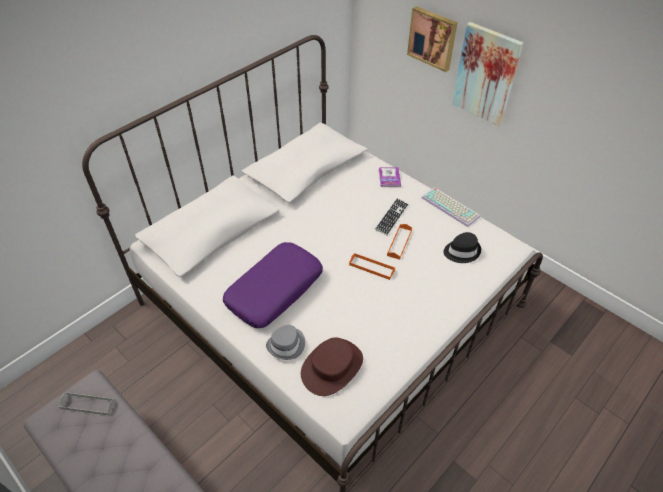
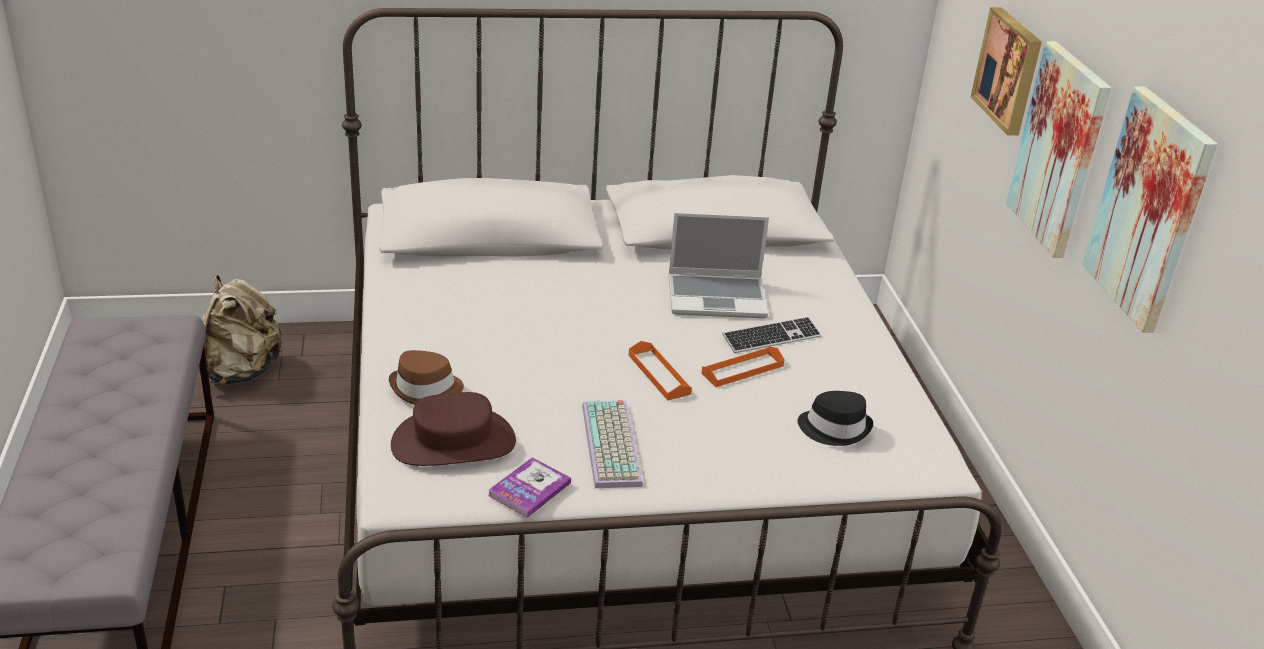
camera: 35 degrees right, 15 degrees down
grey tray [58,392,115,415] -> none
purple pillow [223,242,323,328] -> none
grey hat [266,325,305,360] -> brown hat [389,350,464,405]
book [379,167,401,187] -> book moved to [488,457,571,518]
keyboard [422,187,480,227] -> keyboard moved to [582,400,643,488]
none -> beige backpack [199,275,284,386]
none -> laptop [669,213,769,318]
none -> picture [1082,87,1218,333]

